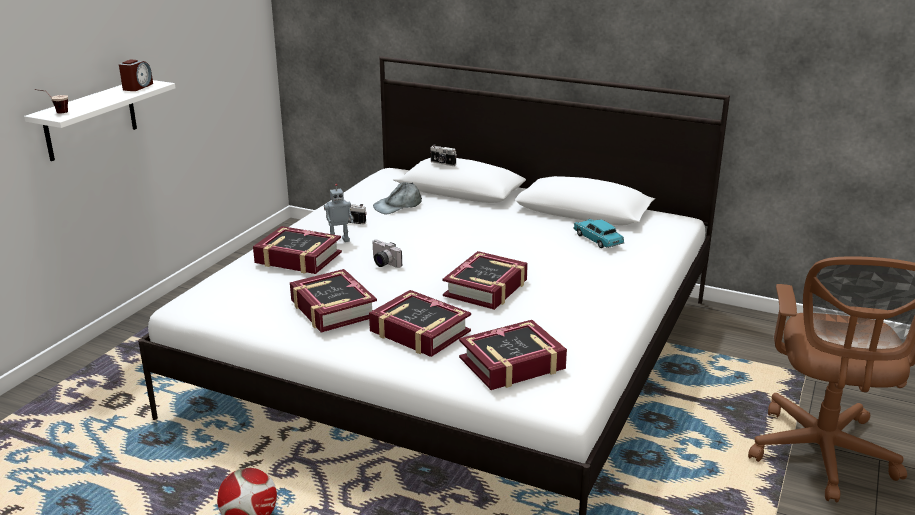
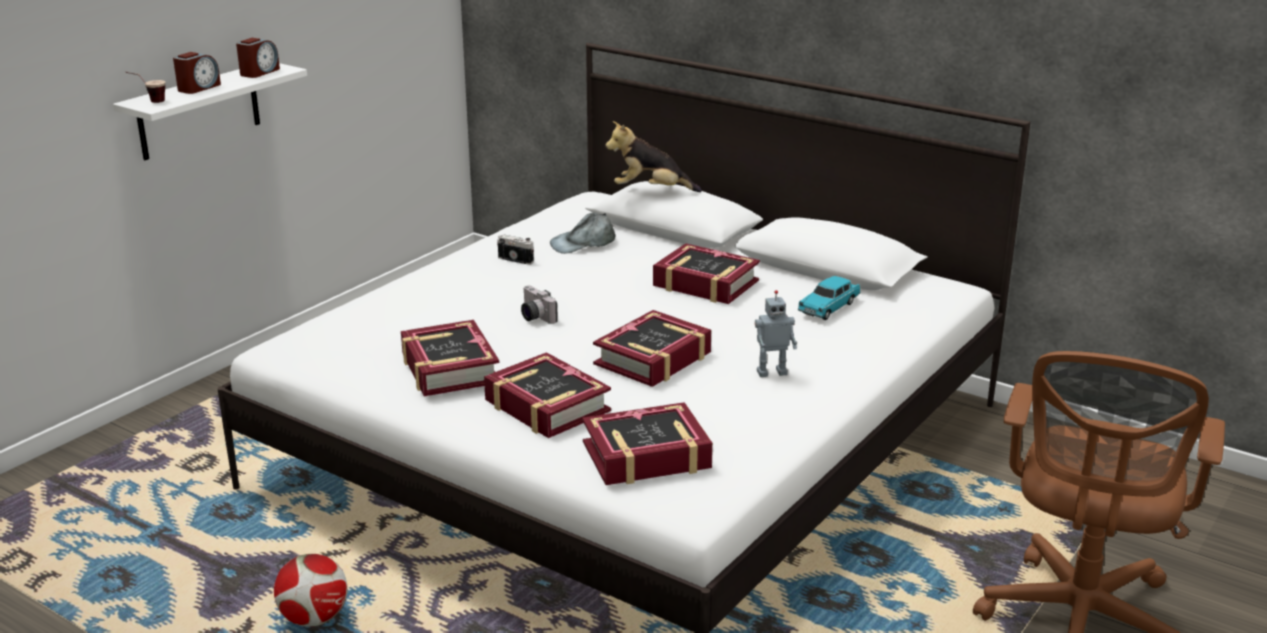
camera: 10 degrees right, 0 degrees up
book [253,226,342,274] -> book moved to [653,244,760,304]
toy robot [324,184,353,243] -> toy robot moved to [755,290,797,377]
camera [430,144,457,166] -> plush toy [605,121,702,192]
turquoise toy car [573,219,624,248] -> turquoise toy car turned 120 degrees counterclockwise [798,276,861,320]
none -> alarm clock [173,52,221,94]

